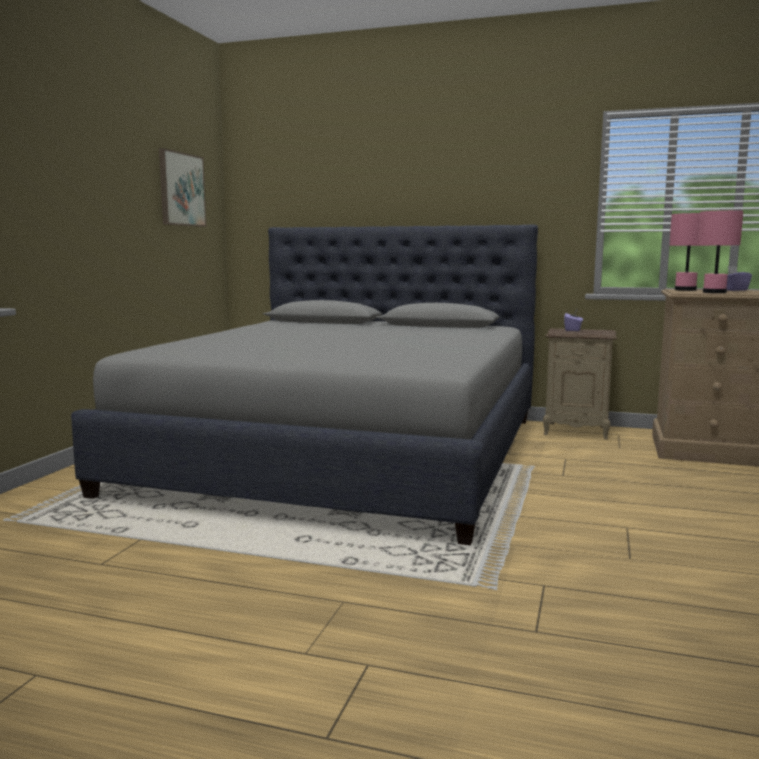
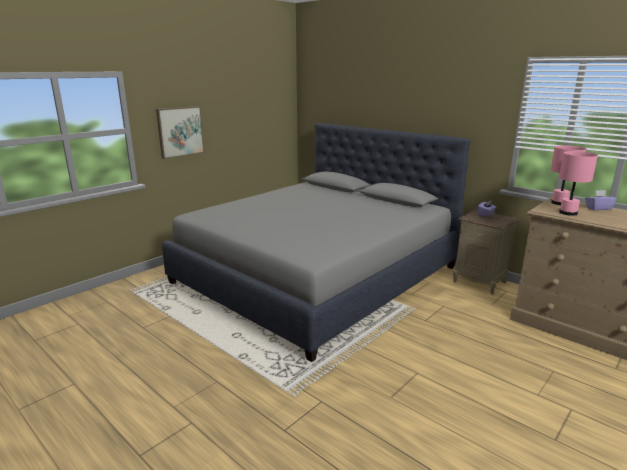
camera: 25 degrees right, 10 degrees up
picture [159,148,206,227] -> picture moved to [156,106,204,159]

